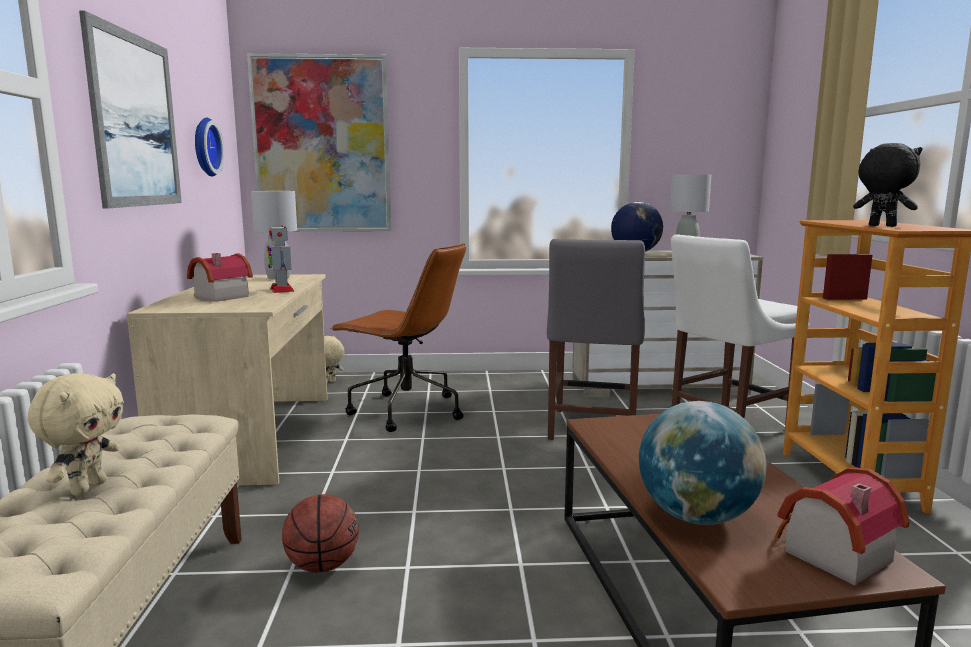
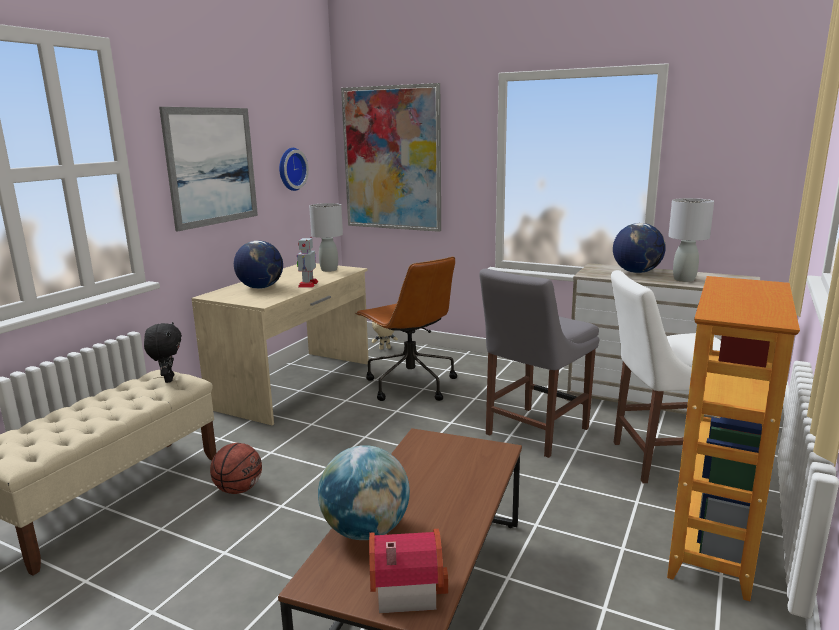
camera: 30 degrees right, 5 degrees up
beige plush toy [28,373,124,496] -> none
toy house [187,253,253,302] -> globe [234,240,283,289]
black plush toy [853,143,923,227] -> black plush toy moved to [144,322,182,383]

